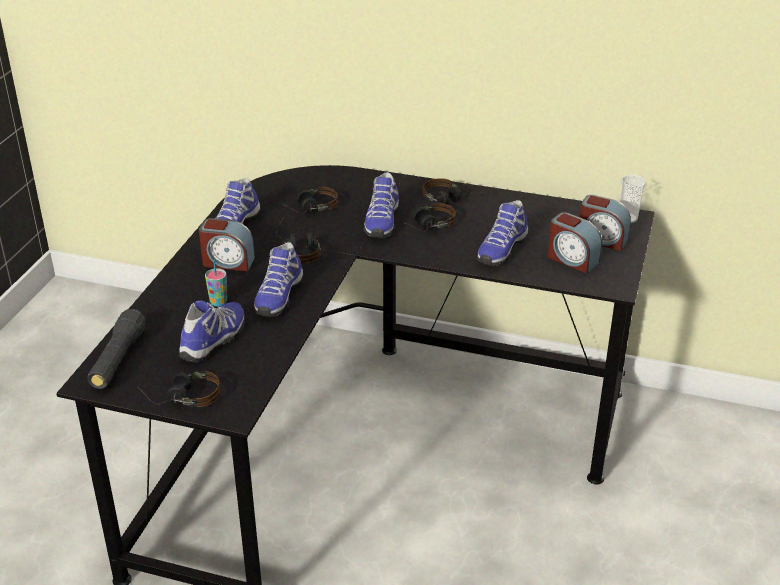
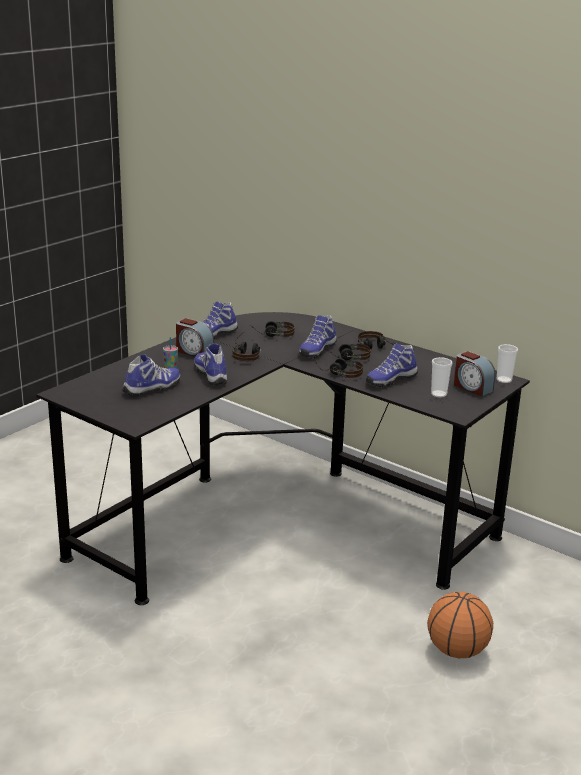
camera: 20 degrees right, 10 degrees down
black flashlight [88,309,146,389] -> none
headphones [137,371,220,407] -> headphones moved to [313,358,363,378]
shoe [254,243,303,317] -> shoe turned 120 degrees clockwise [194,343,227,386]
alarm clock [548,212,602,273] -> cup [431,357,453,397]
none -> basketball [427,592,493,658]

